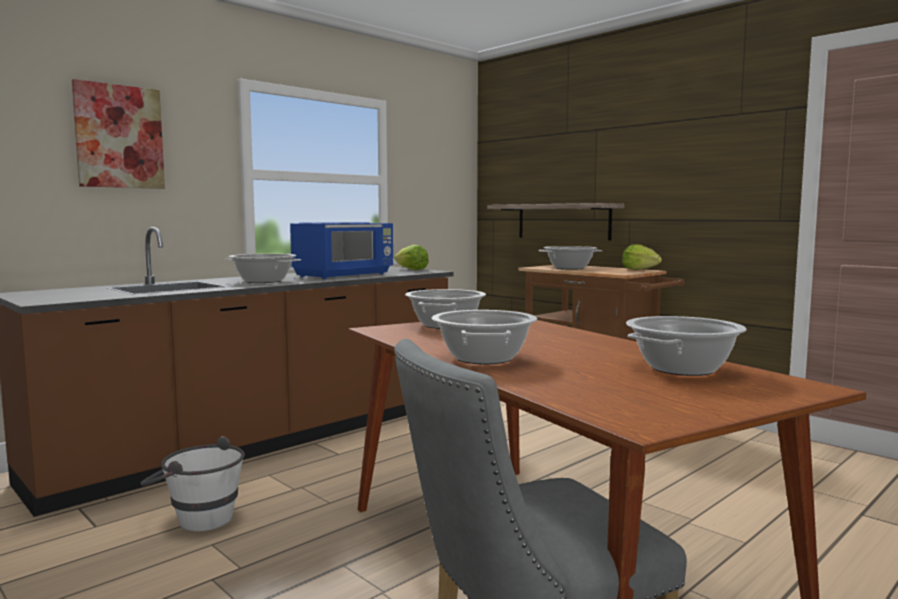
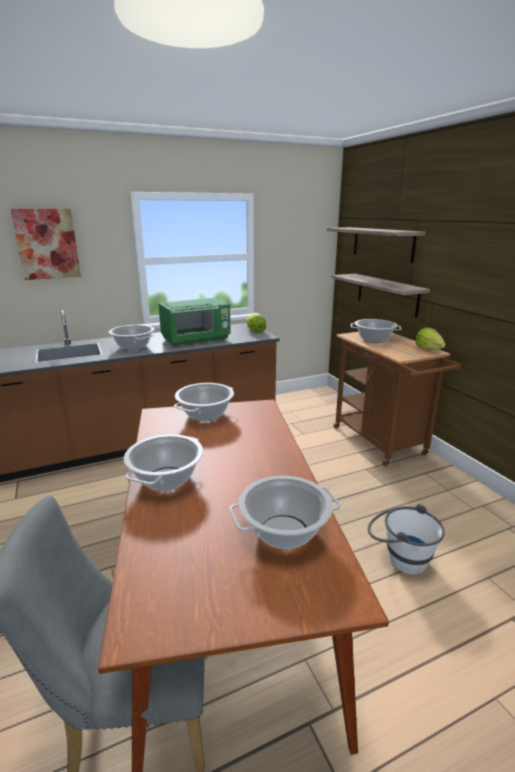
camera: 20 degrees right, 15 degrees up
white bucket [140,436,245,531] -> white bucket moved to [368,504,445,575]
blue microwave [290,222,393,279] -> green microwave [158,298,231,346]
none -> shelf [327,227,425,263]

